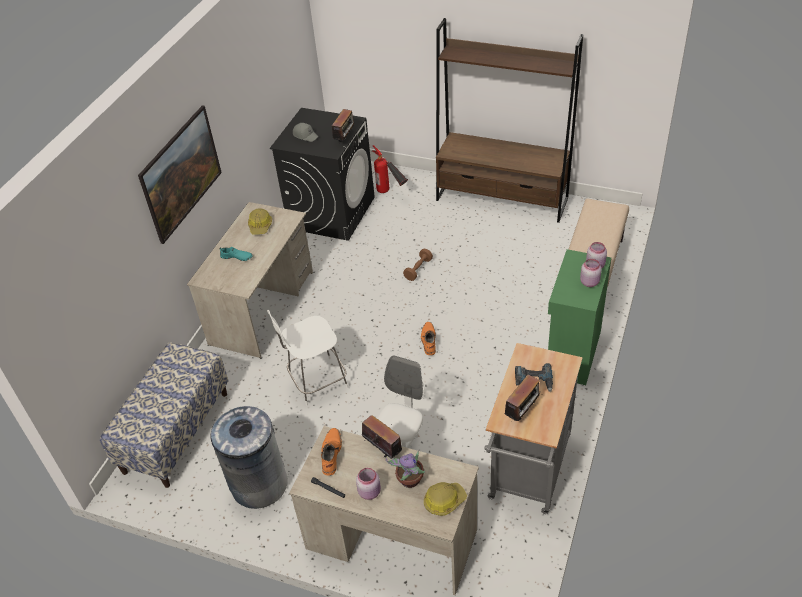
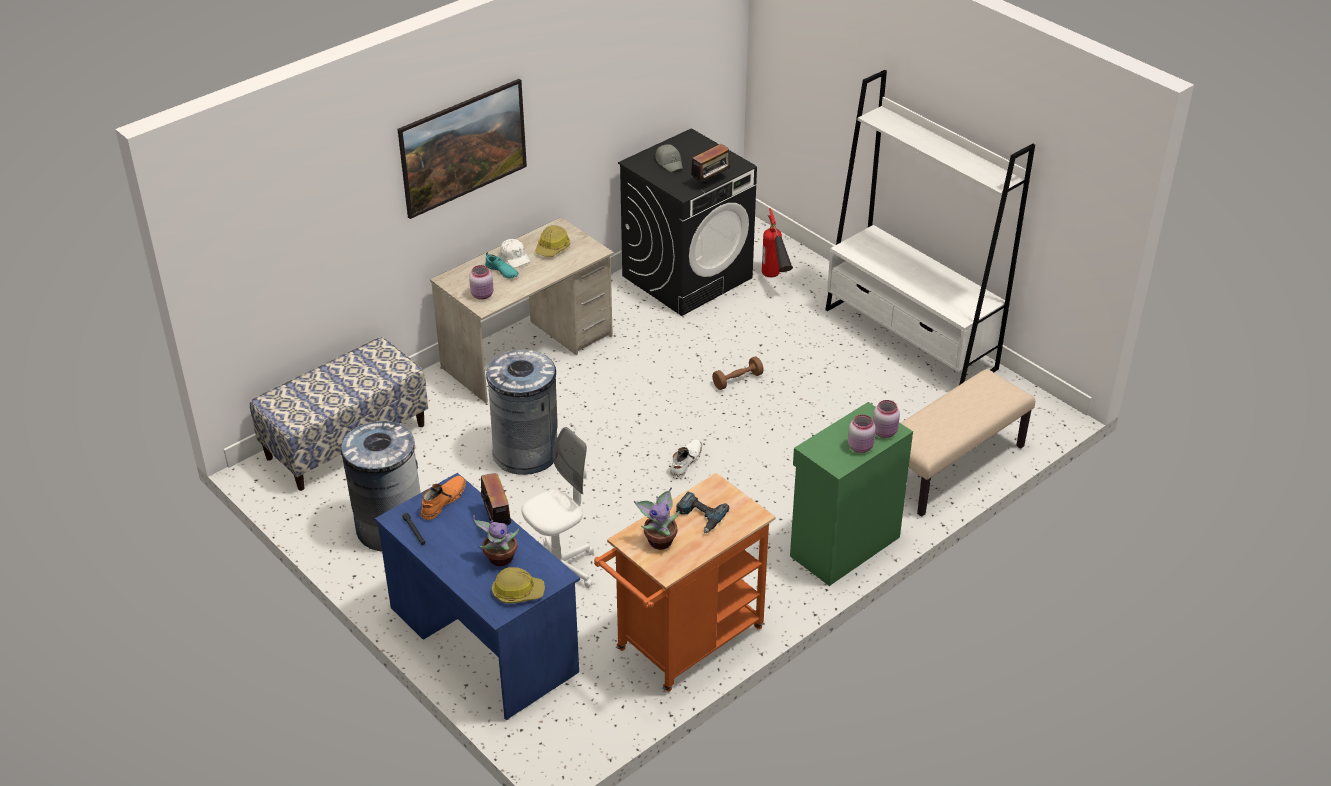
camera: 25 degrees right, 5 degrees down
white stool [267,310,348,406] -> grey trash can [486,350,558,475]
beige desk [289,426,479,595] -> blue desk [375,473,580,720]
pink jar [356,468,381,500] -> pink jar moved to [469,265,493,300]
orange boot [421,322,436,355] -> white boot [670,440,702,479]
brown bookcase [436,18,583,223] -> white bookcase [825,70,1035,385]
grey cart [484,343,583,514] -> orange cart [594,473,776,692]
radio [505,374,543,423] -> potted plant [634,487,680,550]
none -> white cap [500,239,531,268]

